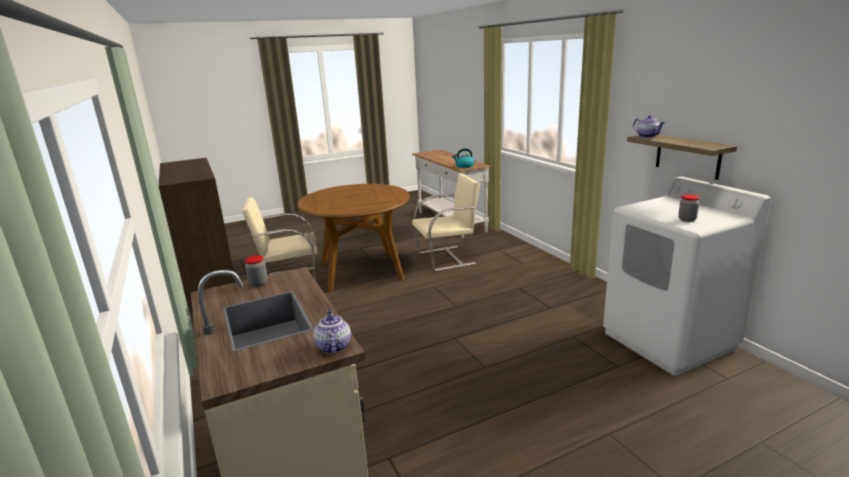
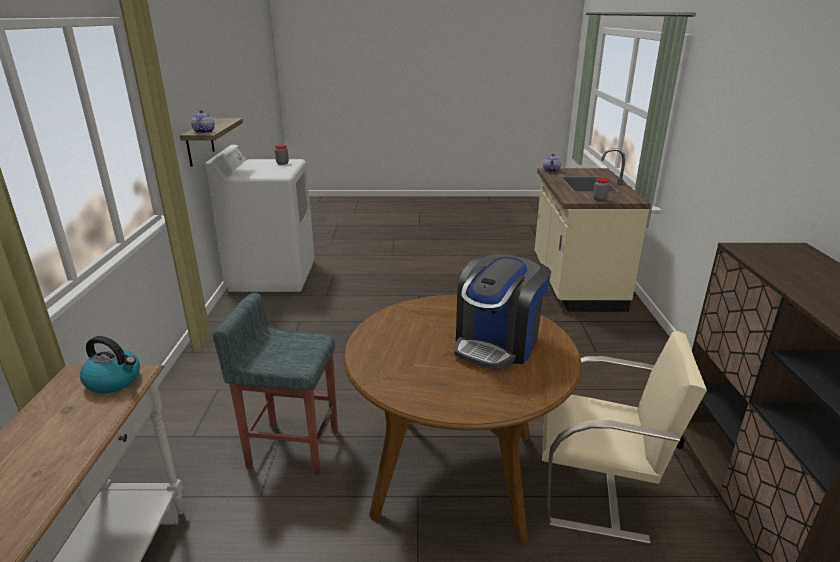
camera: 155 degrees left, 5 degrees up
beige chair [412,173,481,271] -> grey stool [213,293,338,476]
none -> coffee machine [454,254,551,370]

